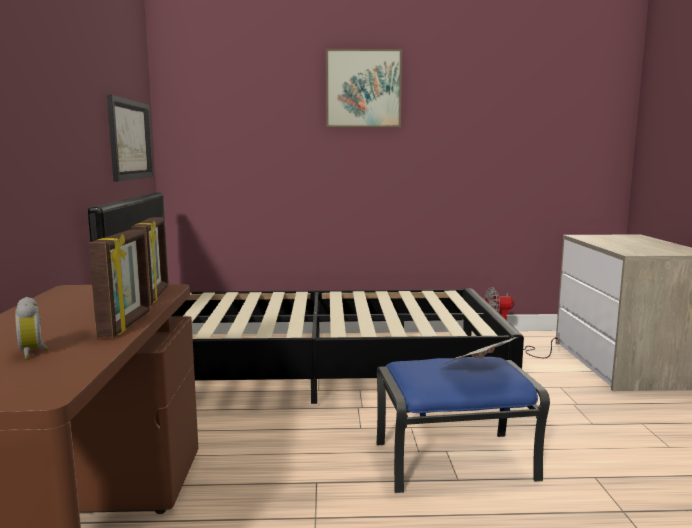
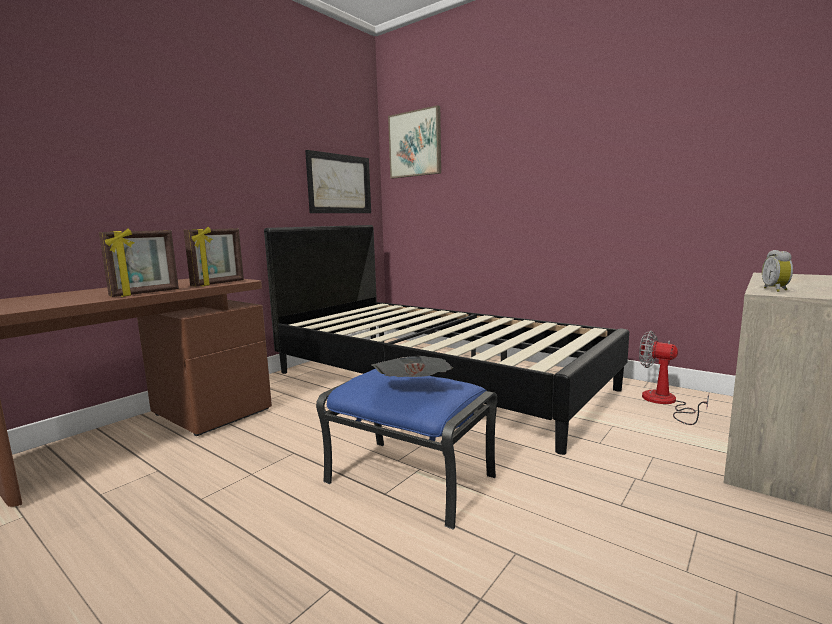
camera: 40 degrees right, 0 degrees up
alarm clock [15,297,49,359] -> alarm clock moved to [762,250,793,292]
picture [326,49,402,128] -> picture moved to [388,105,441,178]

